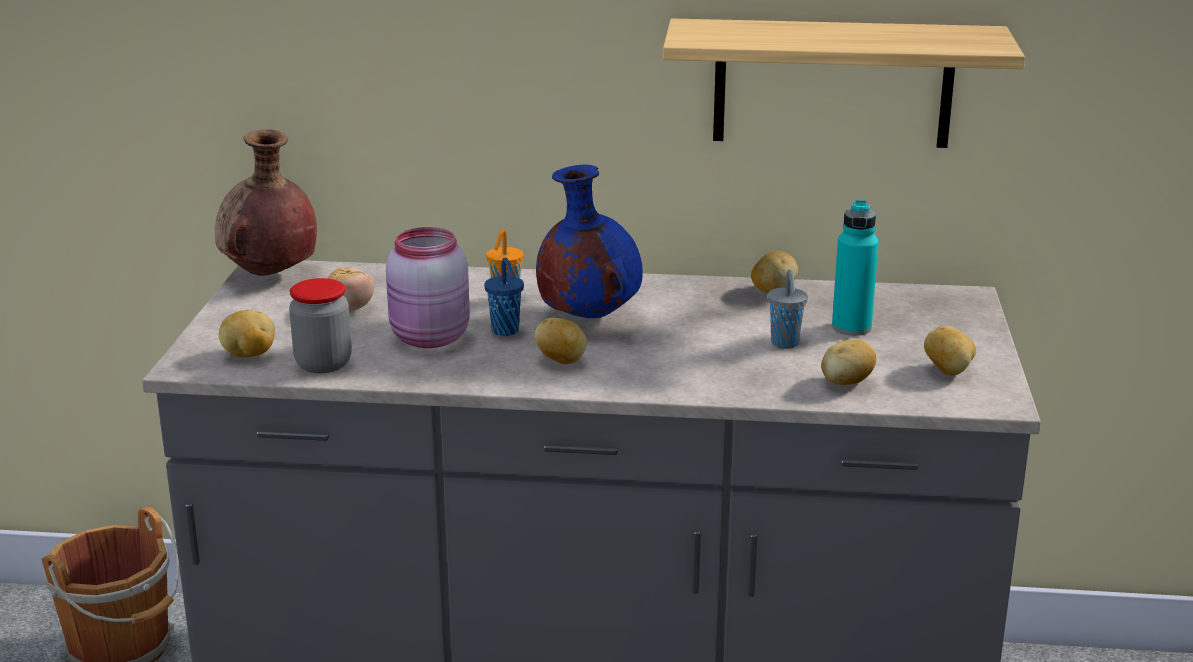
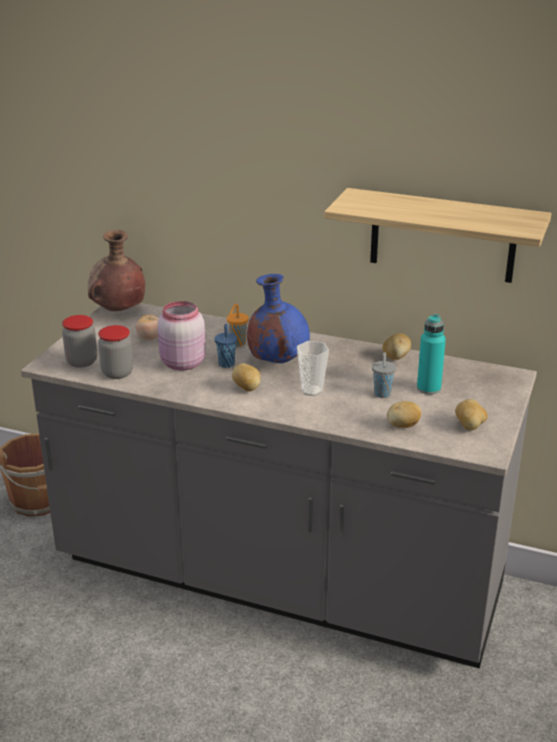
camera: 15 degrees right, 5 degrees up
potato [219,310,275,357] -> jar [62,315,97,368]
none -> cup [297,341,329,396]

